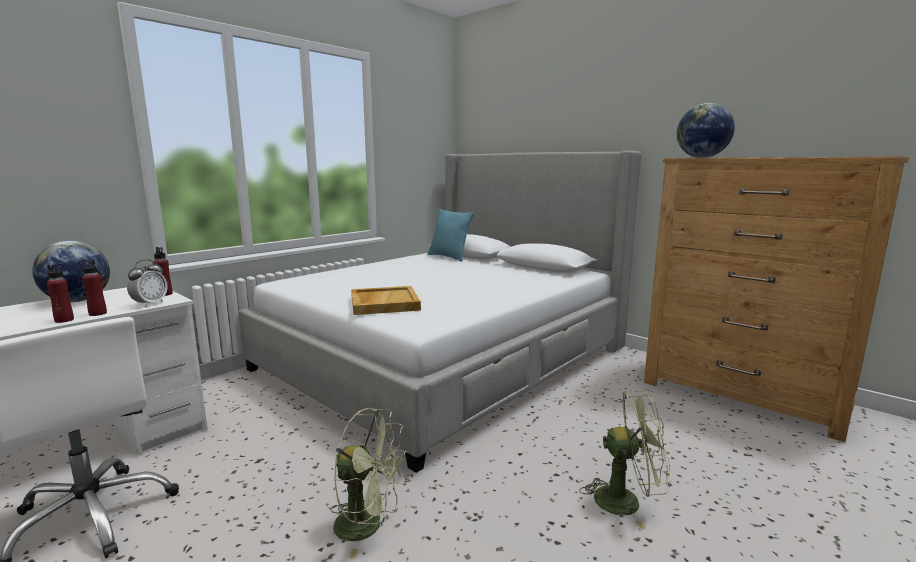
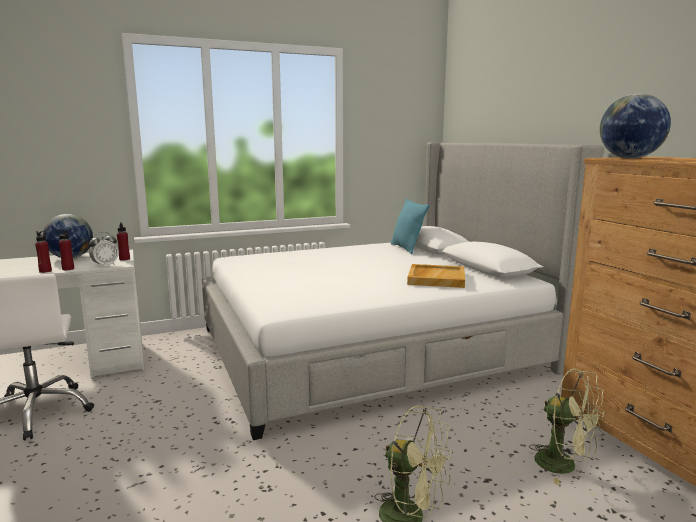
camera: 25 degrees right, 0 degrees up
green fan [331,408,409,559] -> green fan moved to [529,368,605,485]
beige tray [351,286,421,315] -> beige tray moved to [407,264,465,288]

